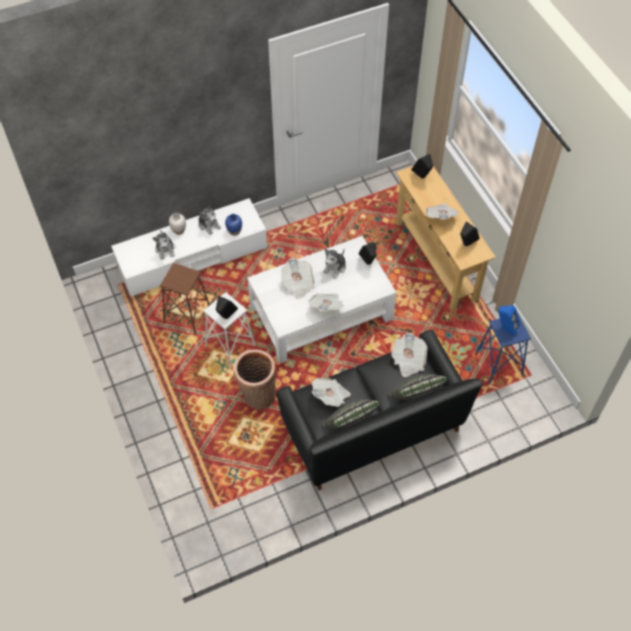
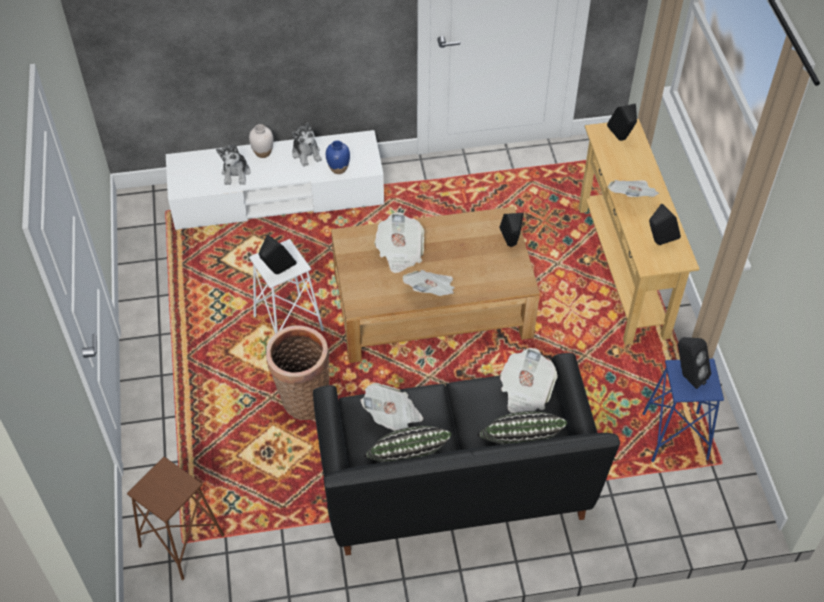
camera: 15 degrees right, 5 degrees down
brown stool [160,263,210,334] -> brown stool moved to [127,457,224,580]
white coffee table [247,236,397,364] -> brown coffee table [331,207,540,363]
plush toy [323,249,346,279] -> none
blue speaker [498,305,520,336] -> black speaker [678,337,711,389]

